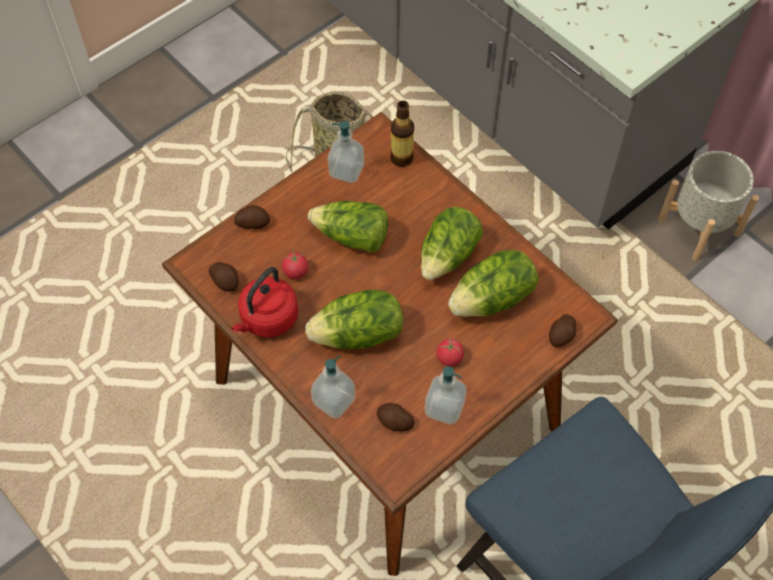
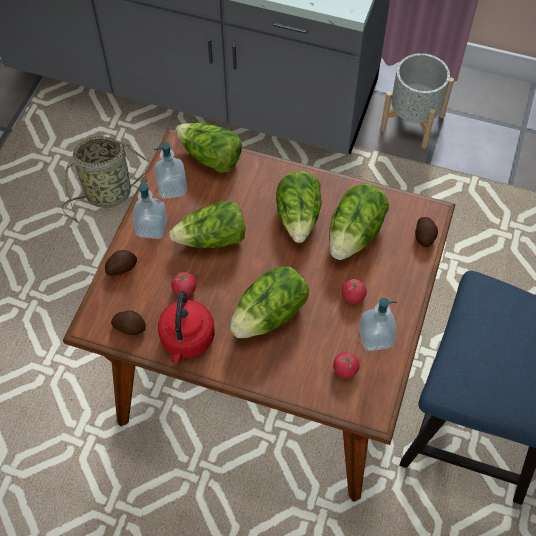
camera: 30 degrees left, 0 degrees up
soap dispenser [311,355,355,419] -> soap dispenser moved to [132,179,167,239]
potato [377,403,415,432] -> tomato [333,351,360,378]
bottle [390,101,414,167] -> lettuce [175,123,242,173]

